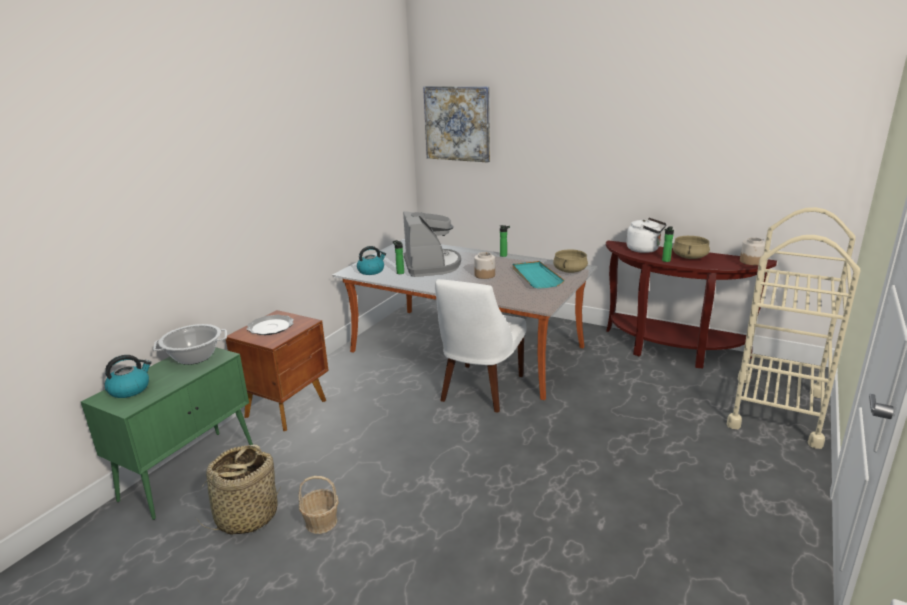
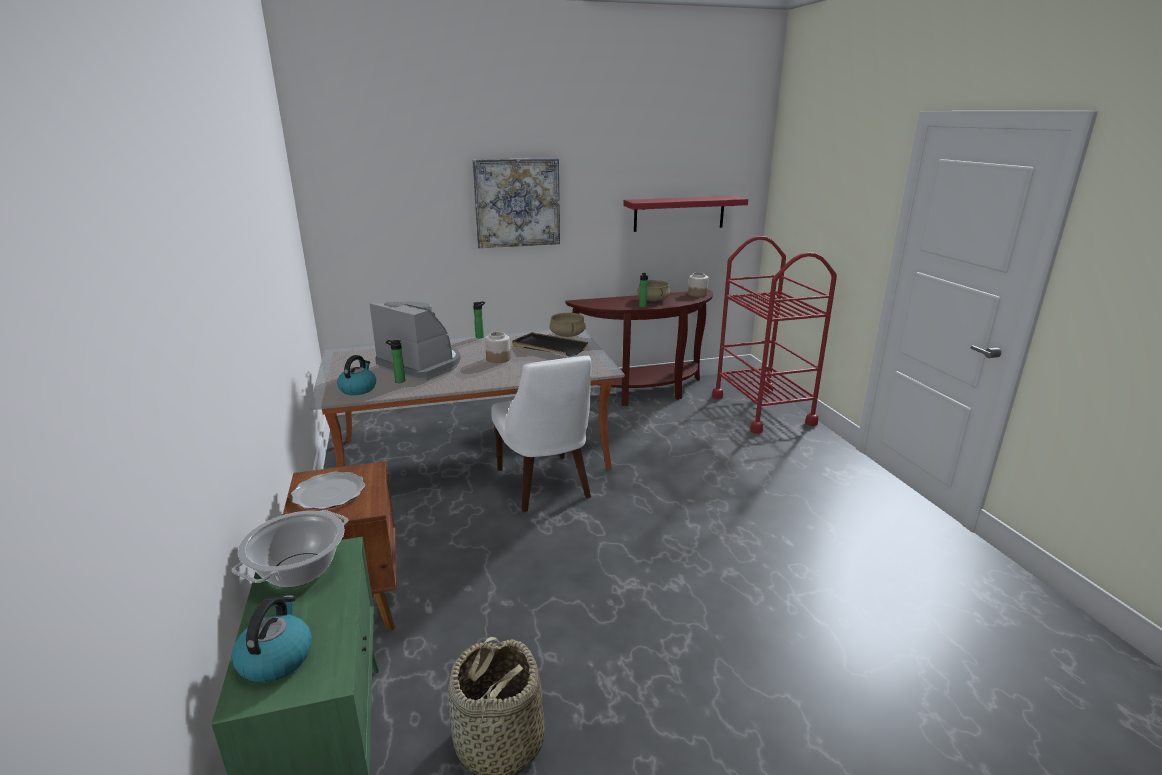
camera: 45 degrees left, 0 degrees up
basket [298,476,339,534] -> none
picture [423,86,490,162] -> picture moved to [472,158,560,248]
turquoise tray [512,261,564,289] -> black tray [512,332,588,357]
white kettle [626,218,667,253] -> none
beige cart [727,207,860,449] -> red cart [712,236,837,434]
none -> red shelf [623,196,748,232]

